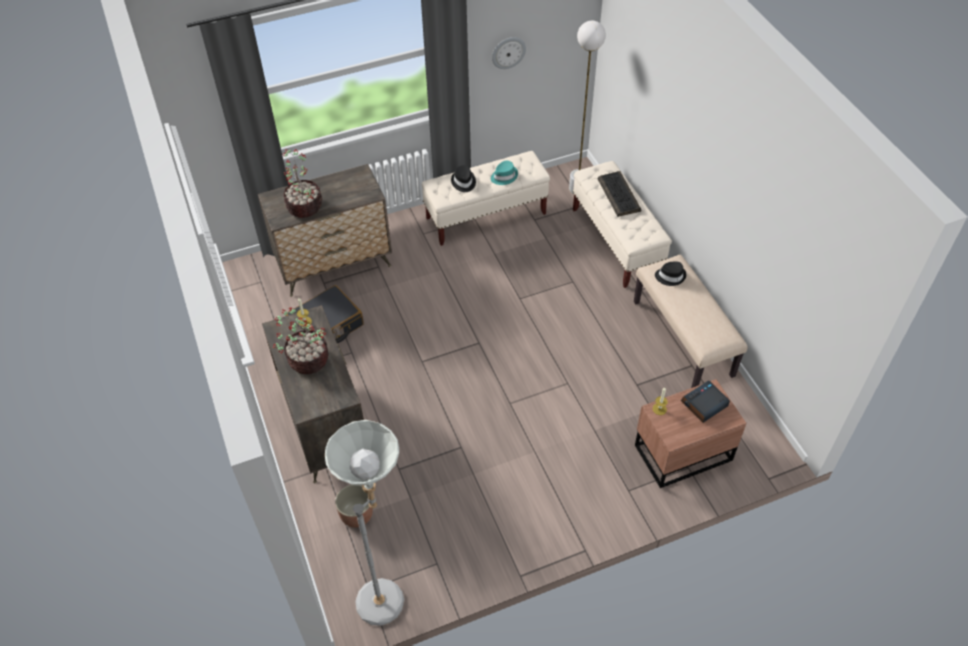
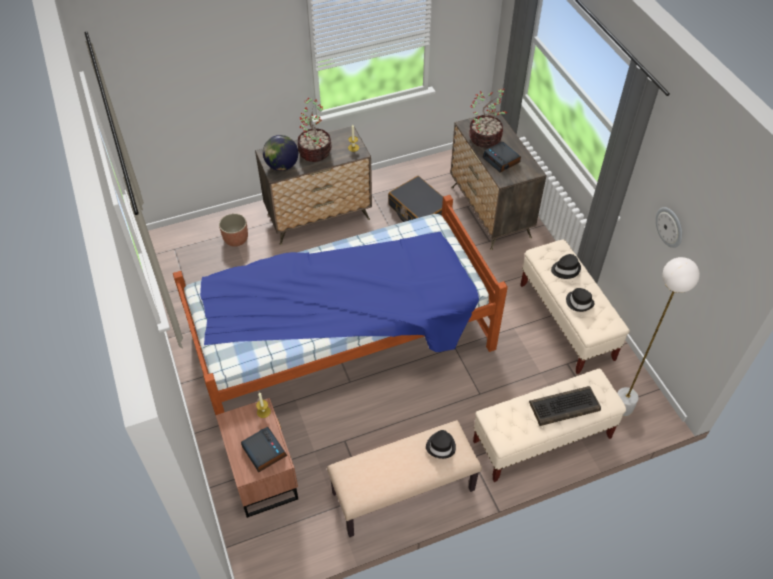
camera: 90 degrees right, 0 degrees up
grey floor lamp [325,420,404,626] -> none
turquoise hat [491,161,518,185] -> black hat [566,288,595,312]
none -> bed [173,195,508,415]
none -> globe [263,135,298,171]
none -> alarm clock [482,142,521,173]

